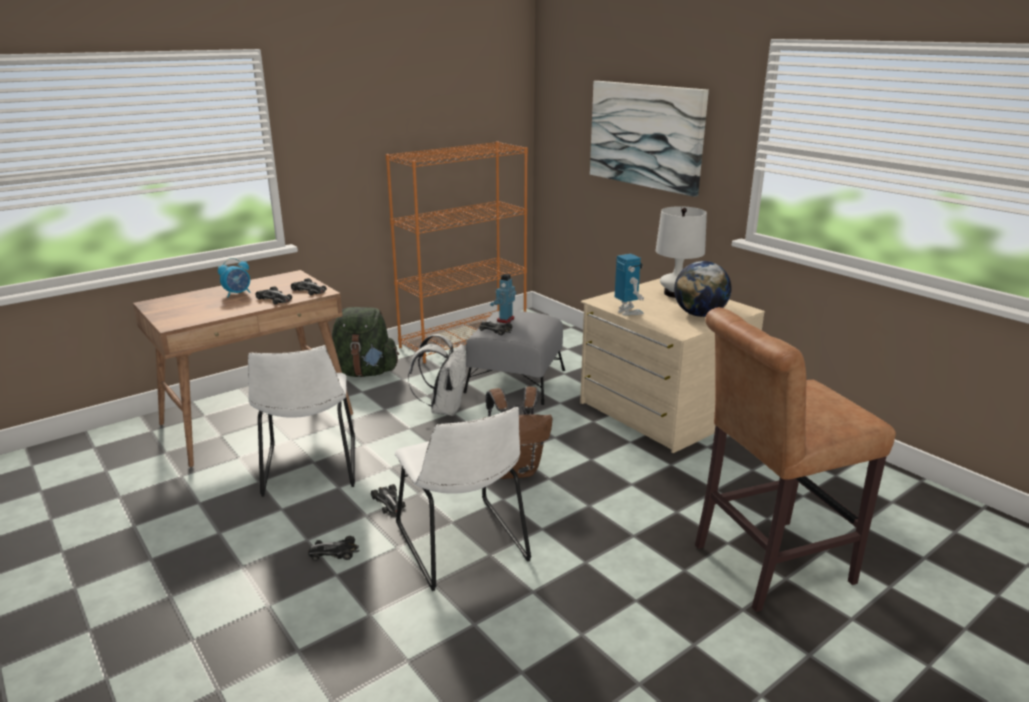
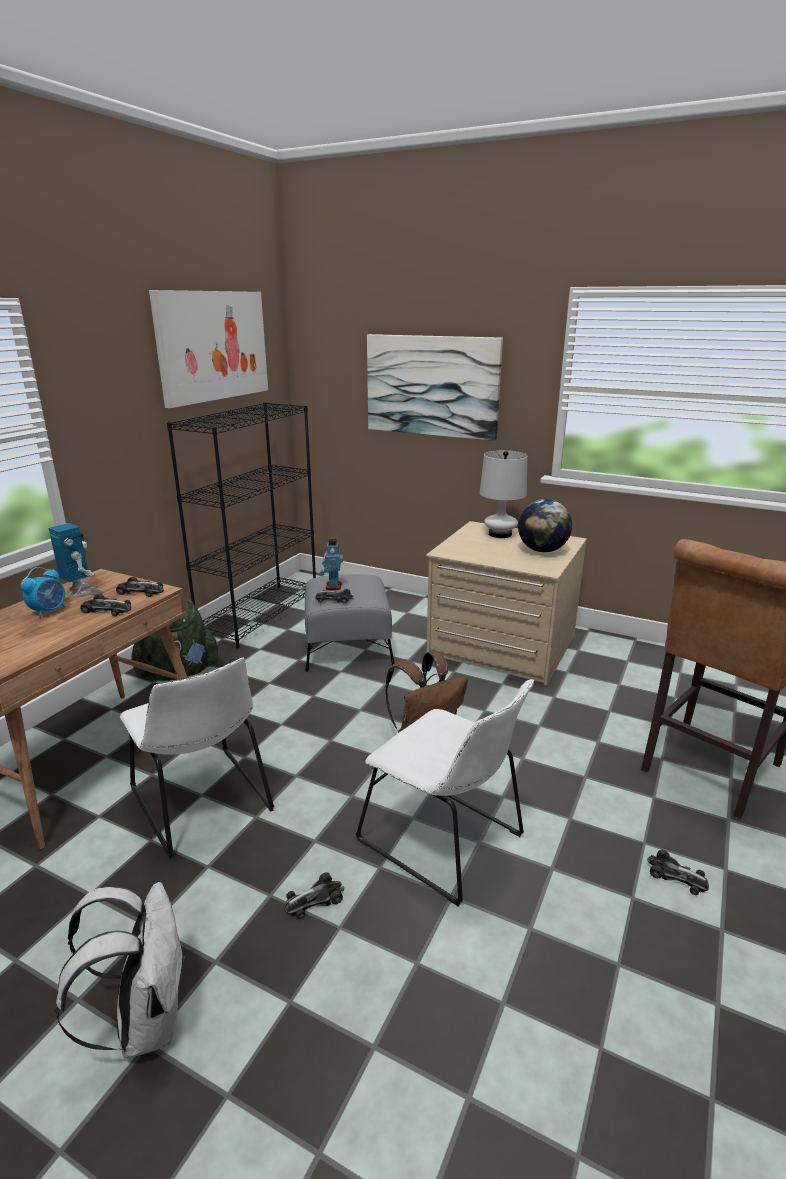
camera: 25 degrees left, 0 degrees up
toy car [371,484,405,514] -> toy car moved to [647,850,709,895]
orange bookcase [386,142,528,363] -> black bookcase [167,402,316,648]
white backpack [408,334,467,416] -> white backpack moved to [55,882,185,1058]
toy robot [615,254,644,315] -> toy robot moved to [48,523,102,598]
none -> picture [149,290,268,408]

